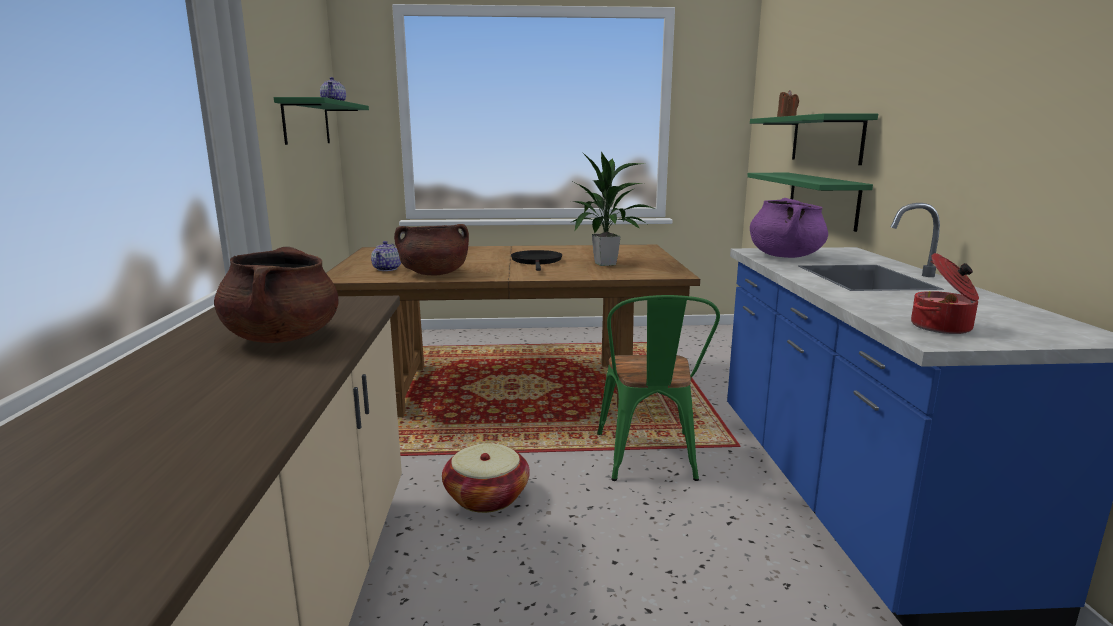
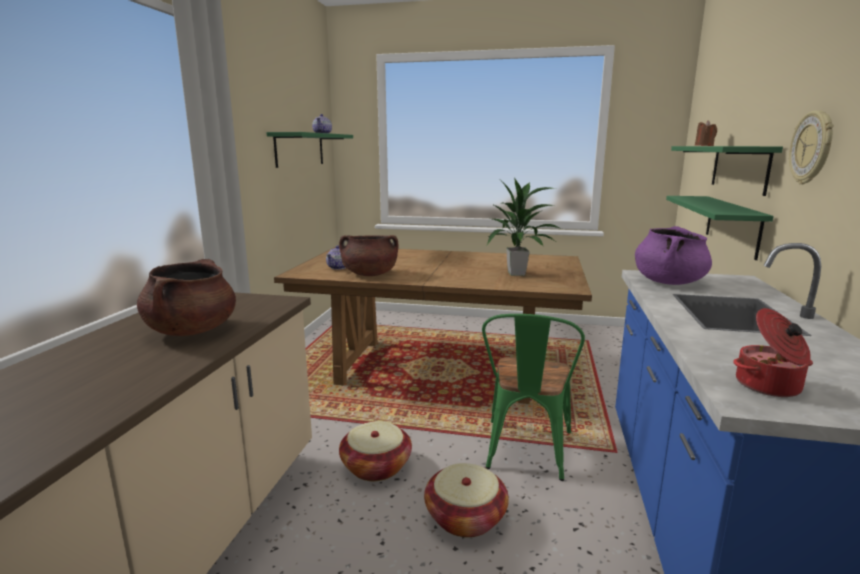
camera: 15 degrees right, 0 degrees up
black frying pan [511,250,562,271] -> none
none -> basket [424,463,509,538]
none -> wall clock [789,110,834,184]

